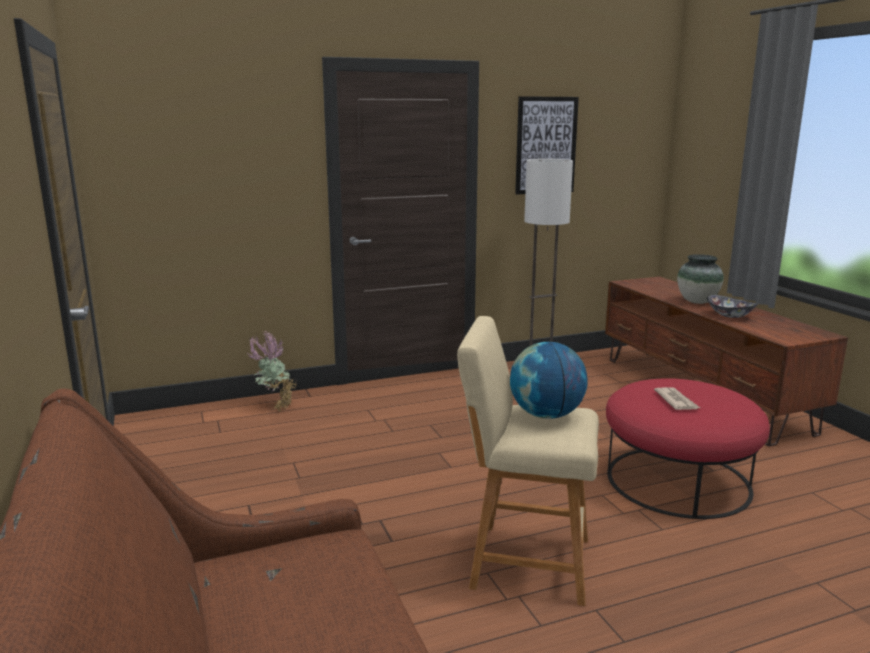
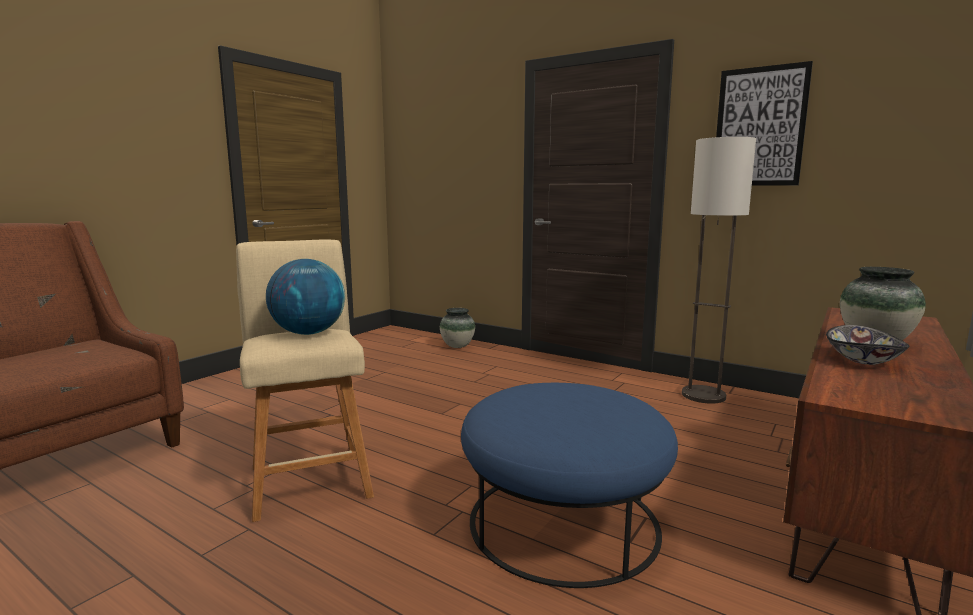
camera: 55 degrees right, 5 degrees down
potted plant [247,331,297,411] -> vase [440,308,475,348]
red ottoman [606,378,770,519] -> blue ottoman [461,383,678,588]
newspaper [654,387,700,410] -> none

